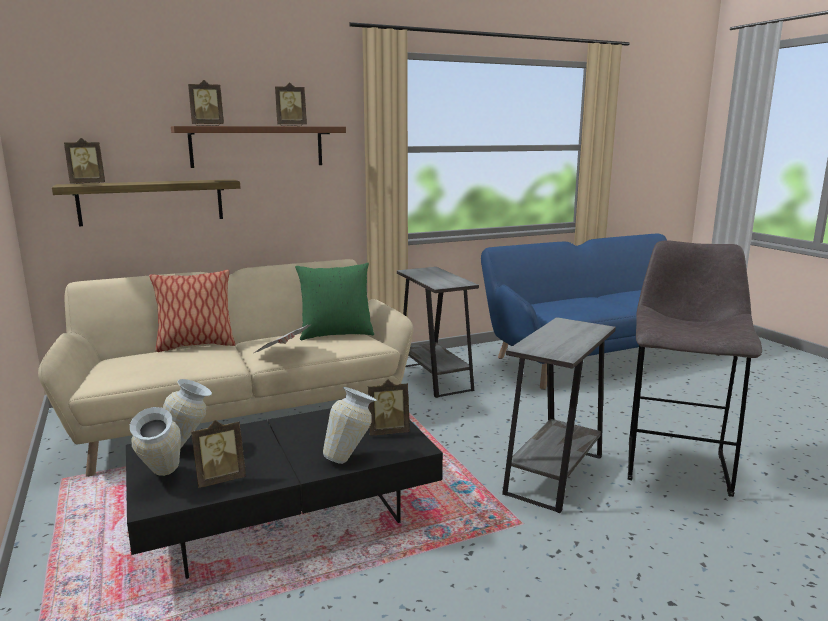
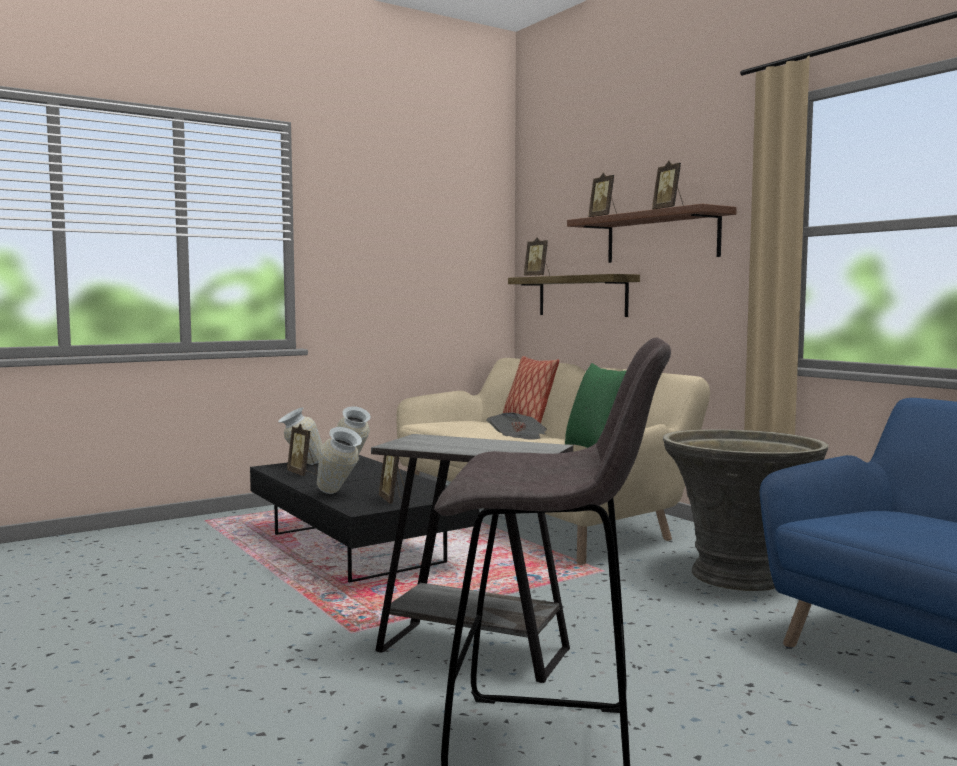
camera: 80 degrees right, 10 degrees down
grey side table [397,267,479,398] -> grey planter [663,429,829,591]

